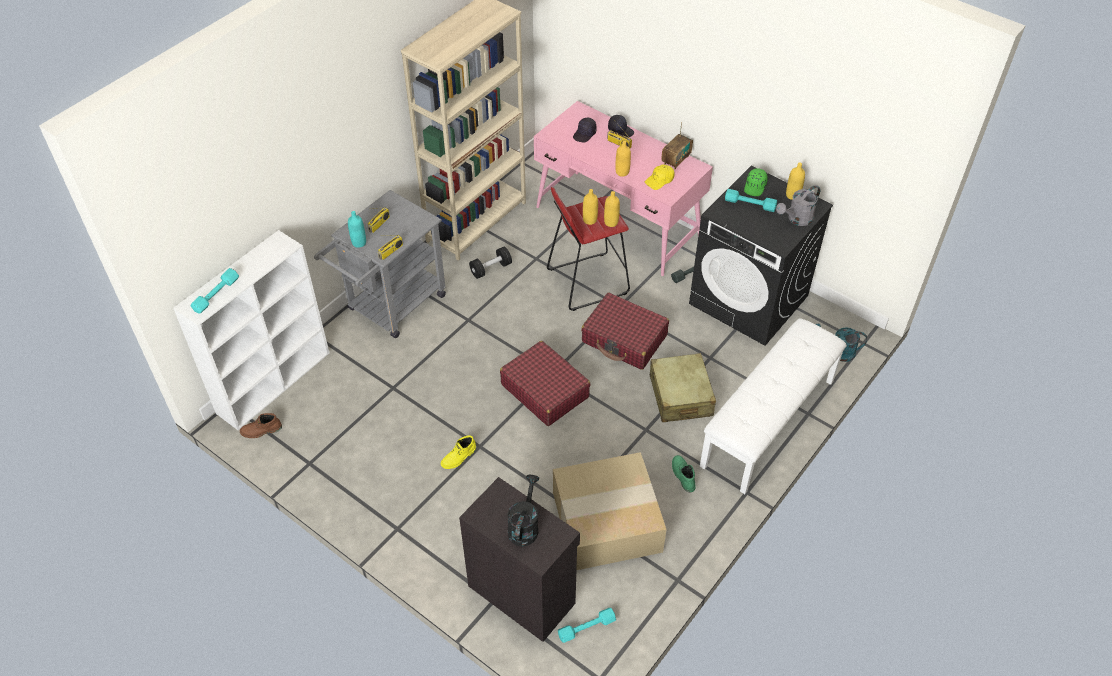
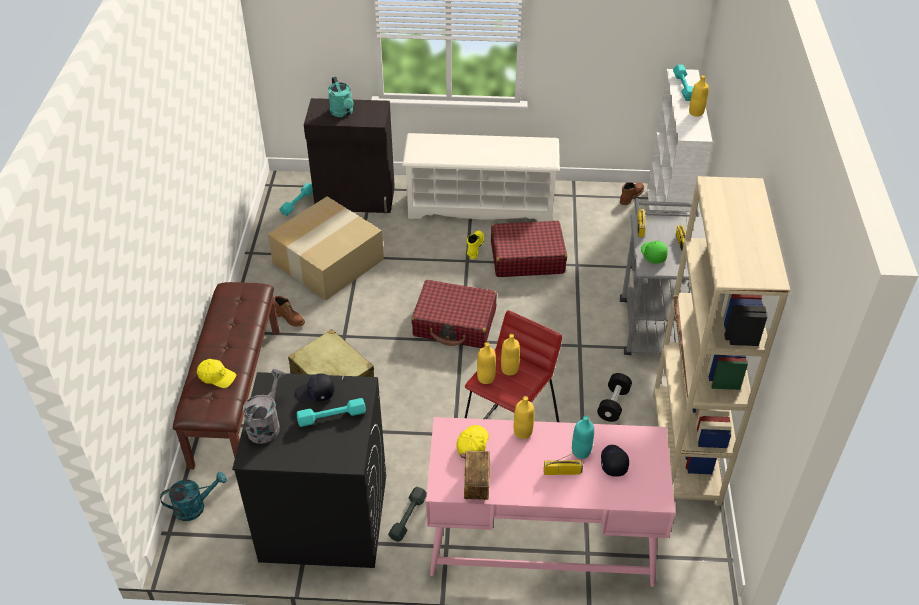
camera: 145 degrees right, 5 degrees down
turquoise bottle [348,211,366,248] -> turquoise bottle moved to [572,416,594,459]
black watering can [507,474,540,547] -> turquoise watering can [328,76,354,117]
red suitcase [581,293,669,370] -> red suitcase moved to [491,221,567,277]
black cap [608,115,634,138] -> black cap moved to [295,373,334,403]
green boot [672,455,696,492] -> brown boot [274,296,305,326]
white bench [700,318,847,494] -> brown bench [173,282,279,469]
green cap [744,168,768,196] -> green cap moved to [641,241,668,264]
yellow bottle [786,163,805,200] -> yellow bottle moved to [689,75,709,117]
none -> yellow cap [197,359,236,388]
none -> white shoe rack [402,133,560,222]

